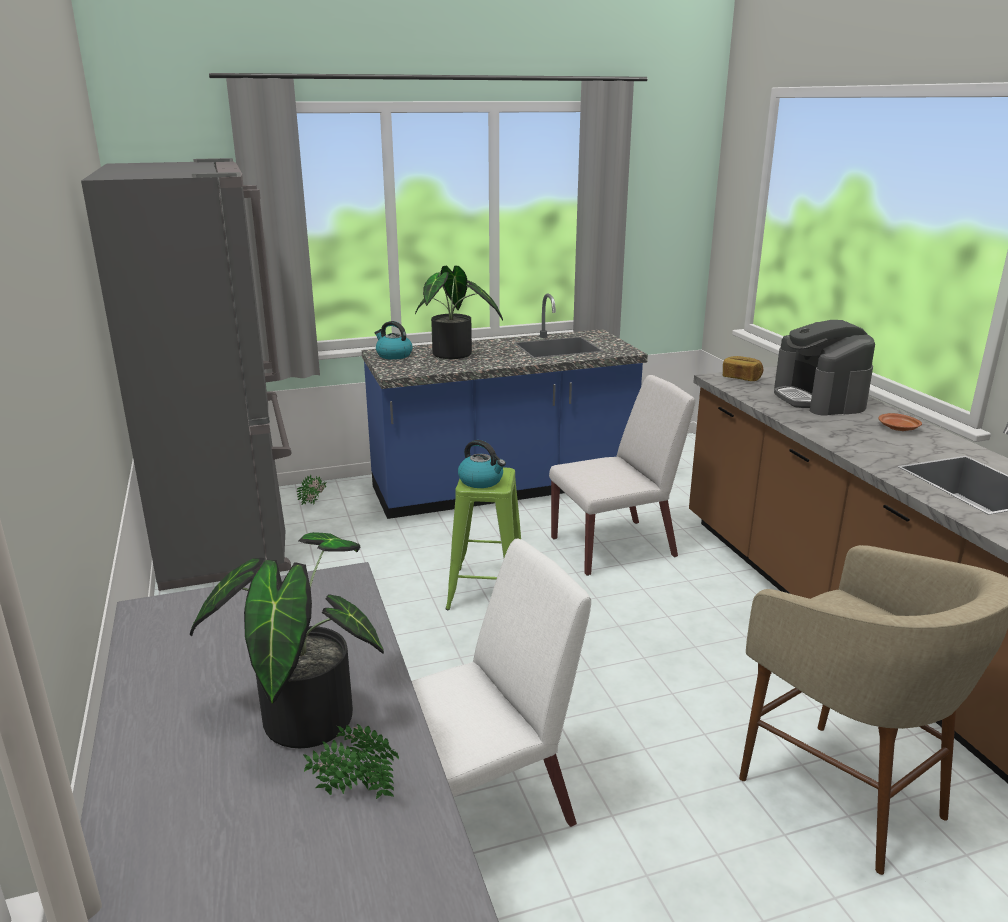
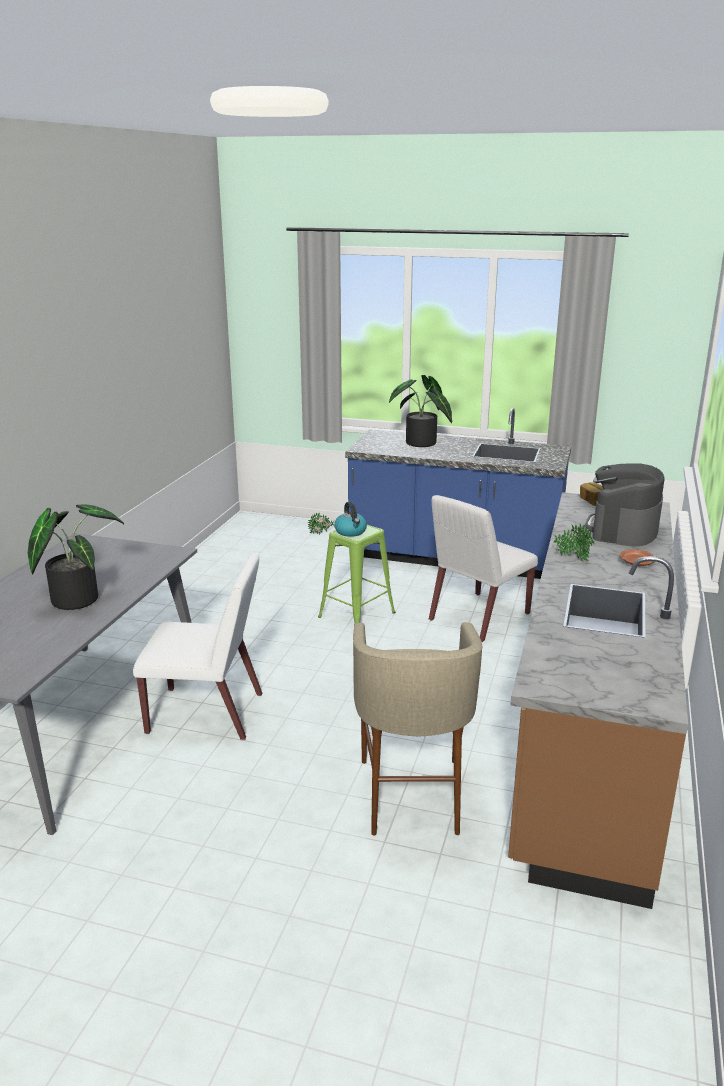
camera: 35 degrees right, 0 degrees up
grey fridge [81,158,292,591] -> none
potted plant [303,724,399,799] -> potted plant moved to [553,524,595,561]
kettle [374,321,412,360] -> none
white chair [549,375,695,576] -> white chair turned 120 degrees clockwise [429,495,538,642]

